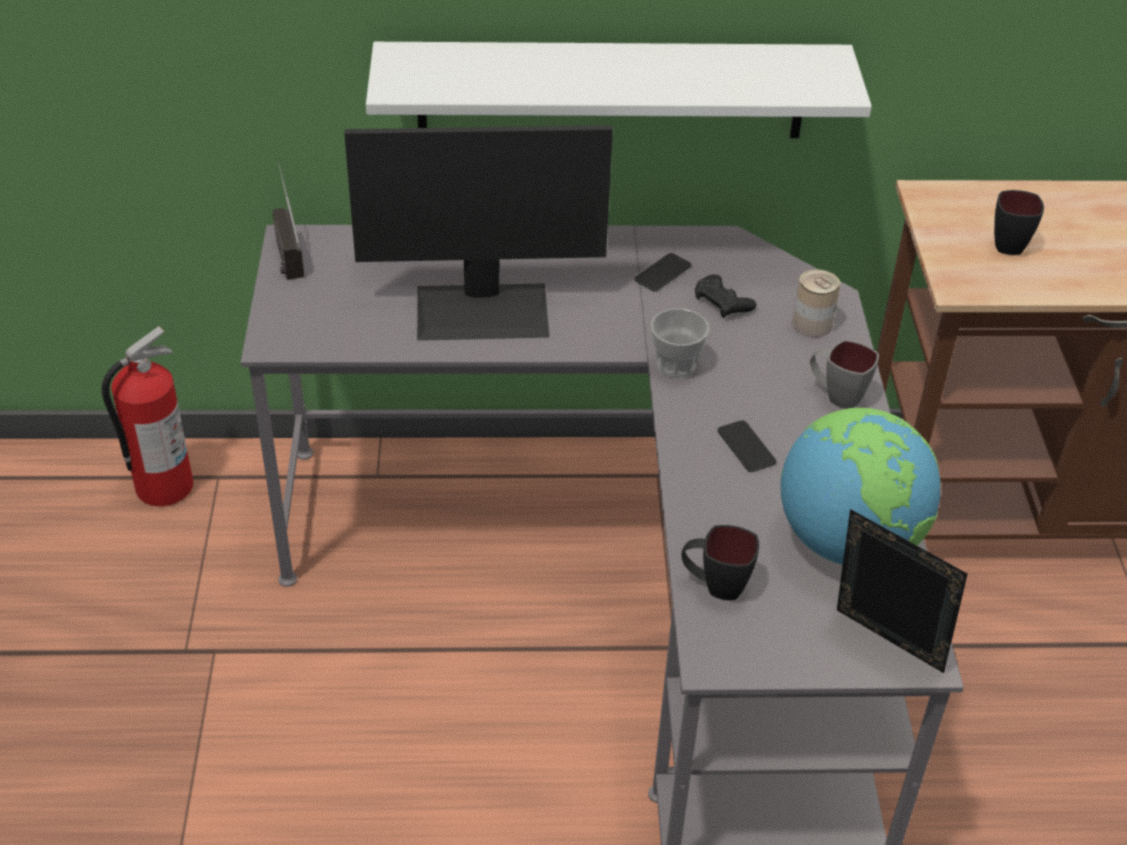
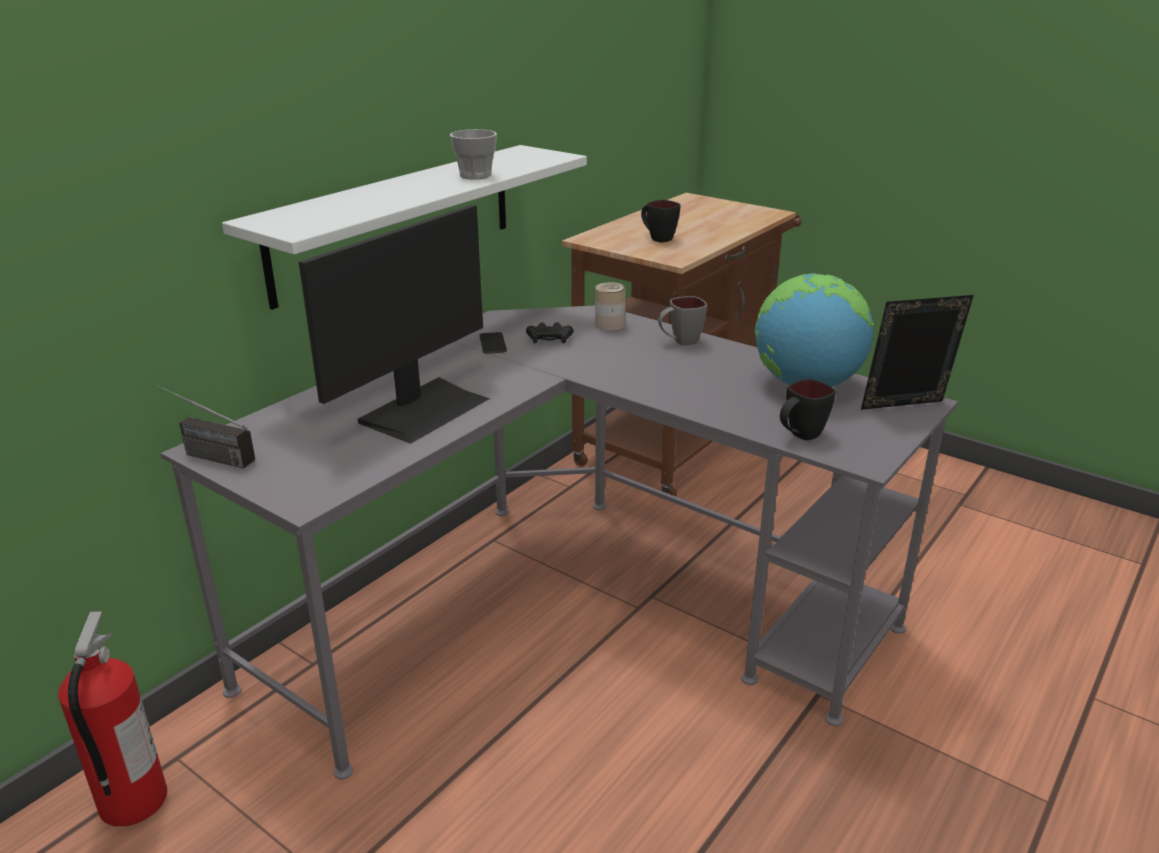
camera: 50 degrees left, 15 degrees down
cup [651,308,709,378] -> cup moved to [450,129,497,180]
phone [718,420,777,472] -> none

